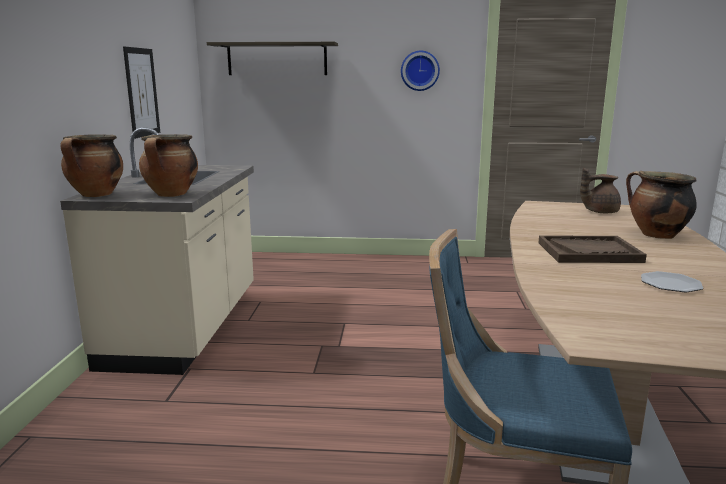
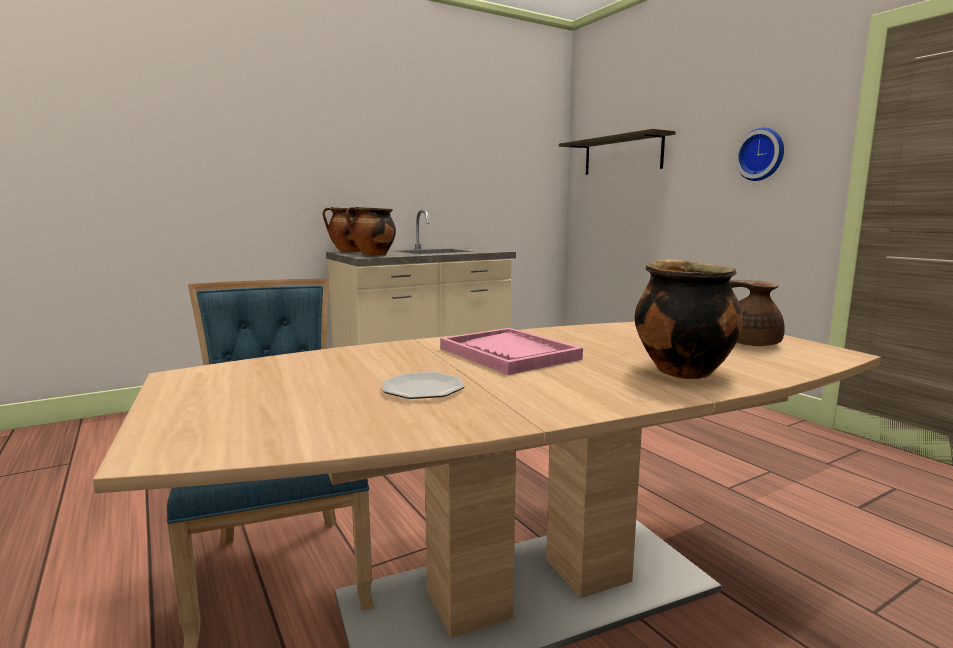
camera: 55 degrees right, 5 degrees down
picture [123,46,160,139] -> none
brown tray [538,236,647,263] -> pink tray [440,328,583,375]

